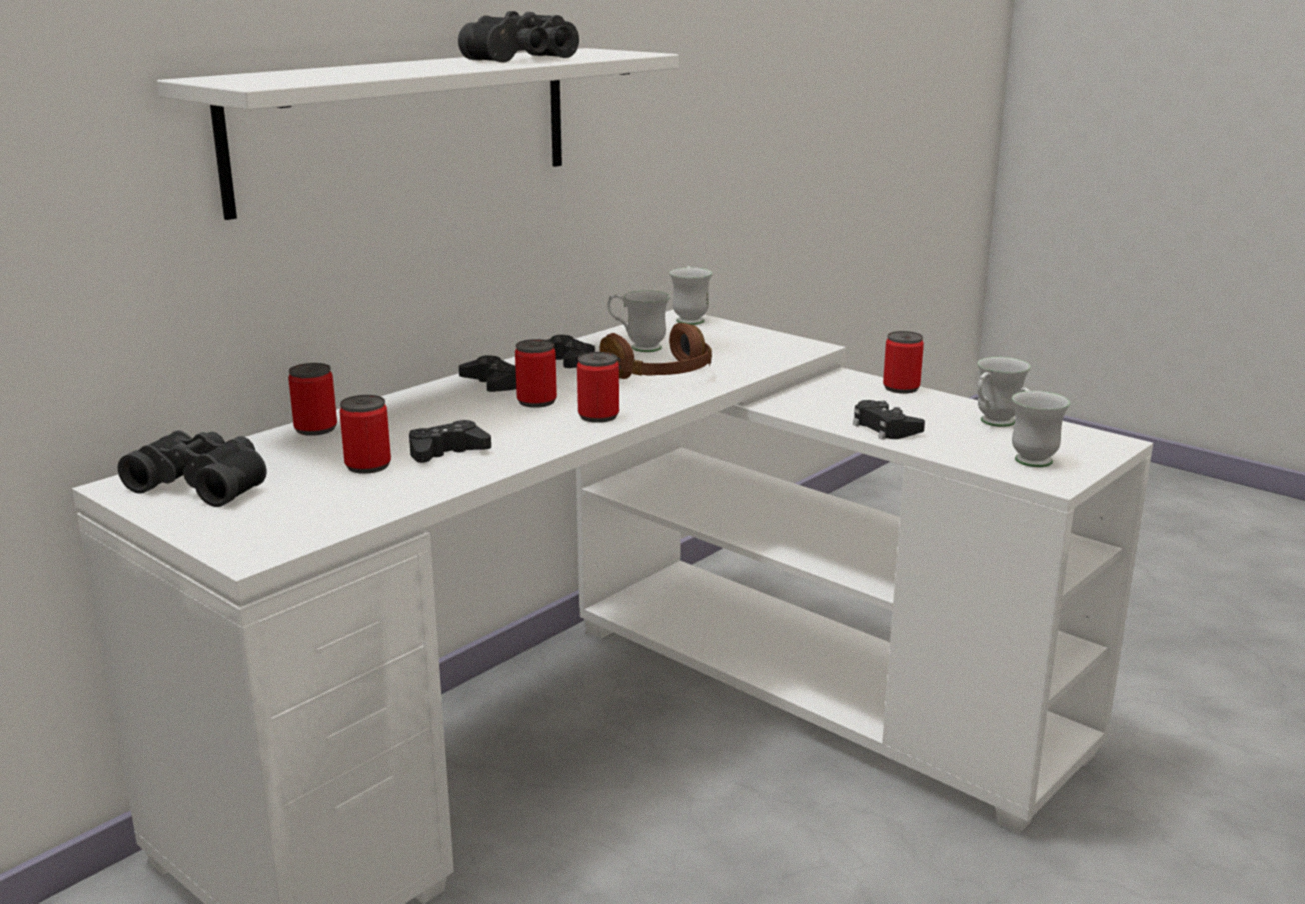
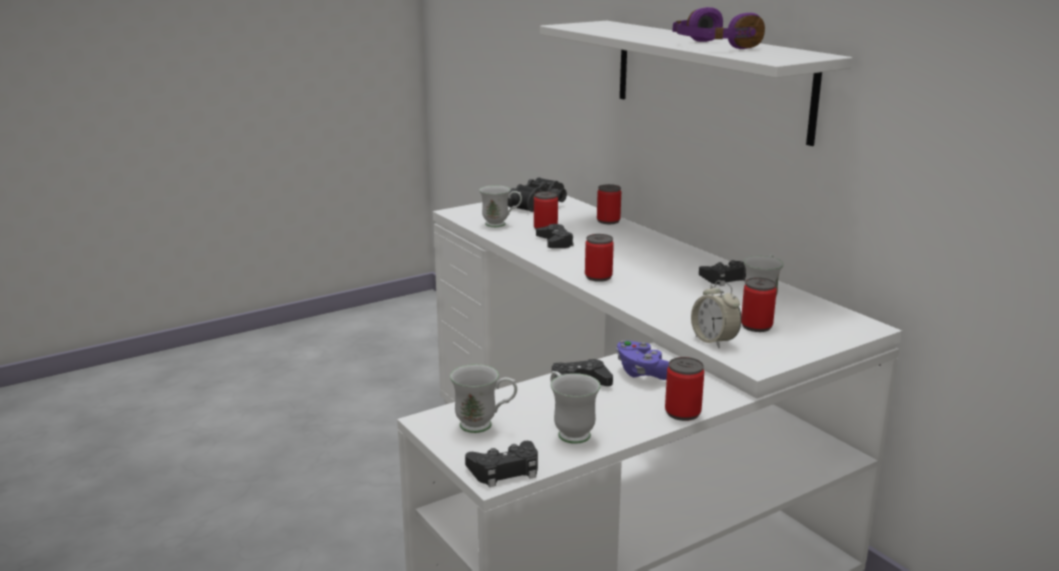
camera: 105 degrees right, 0 degrees up
black binoculars [458,11,579,63] -> purple headphones [672,7,765,49]
black game controller [459,355,516,392] -> black game controller moved to [465,441,538,487]
can [515,339,557,408] -> can moved to [741,277,777,332]
brown headphones [599,323,712,379] -> none
white mug [670,266,713,325] -> white mug moved to [479,185,522,227]
none -> purple game controller [616,340,669,380]
none -> alarm clock [691,281,742,348]

